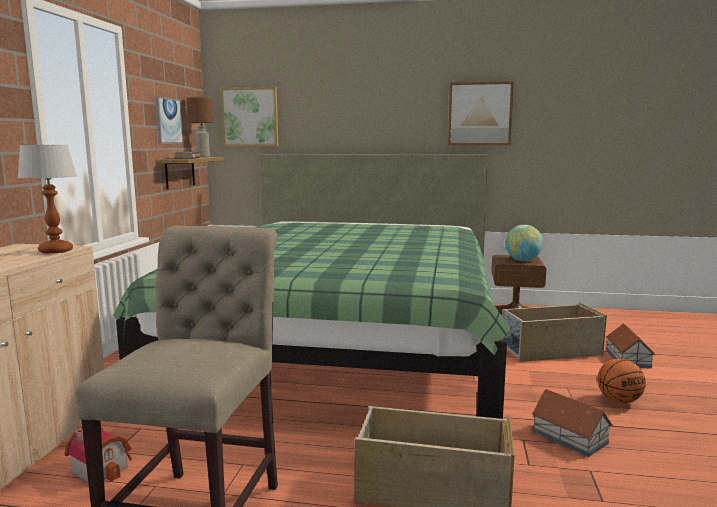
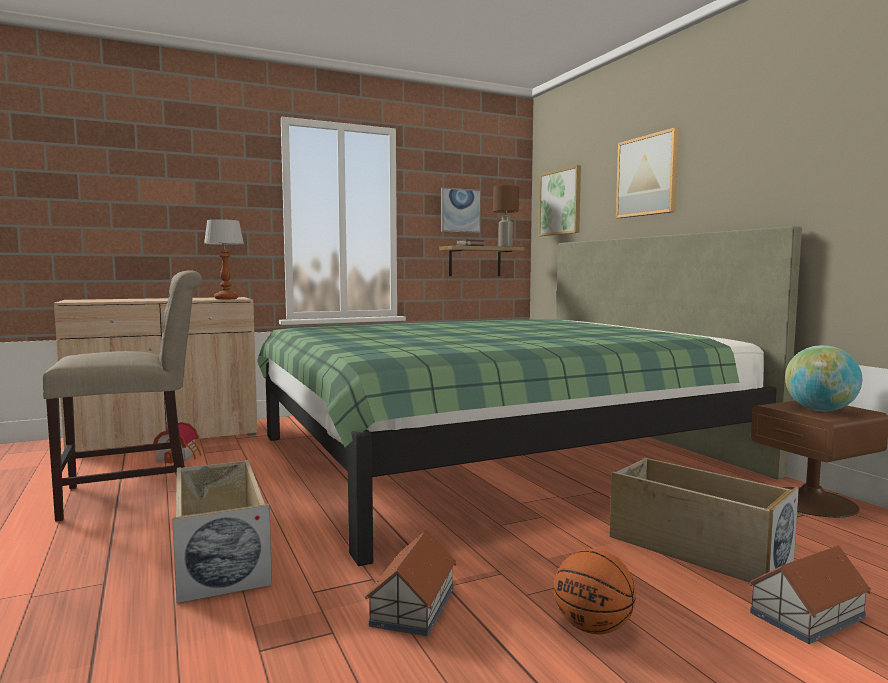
camera: 55 degrees right, 5 degrees down
picture [448,81,514,145] -> picture moved to [616,128,679,218]

